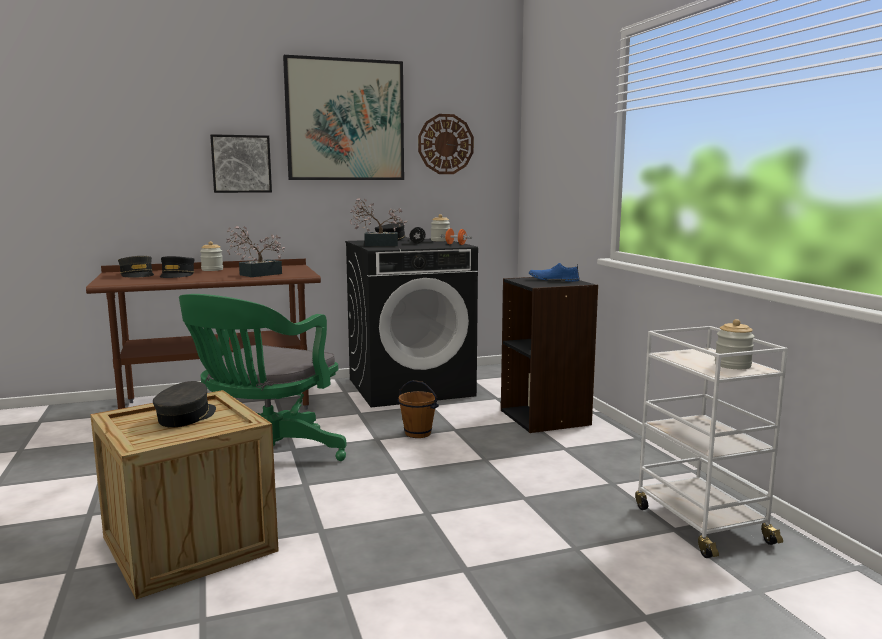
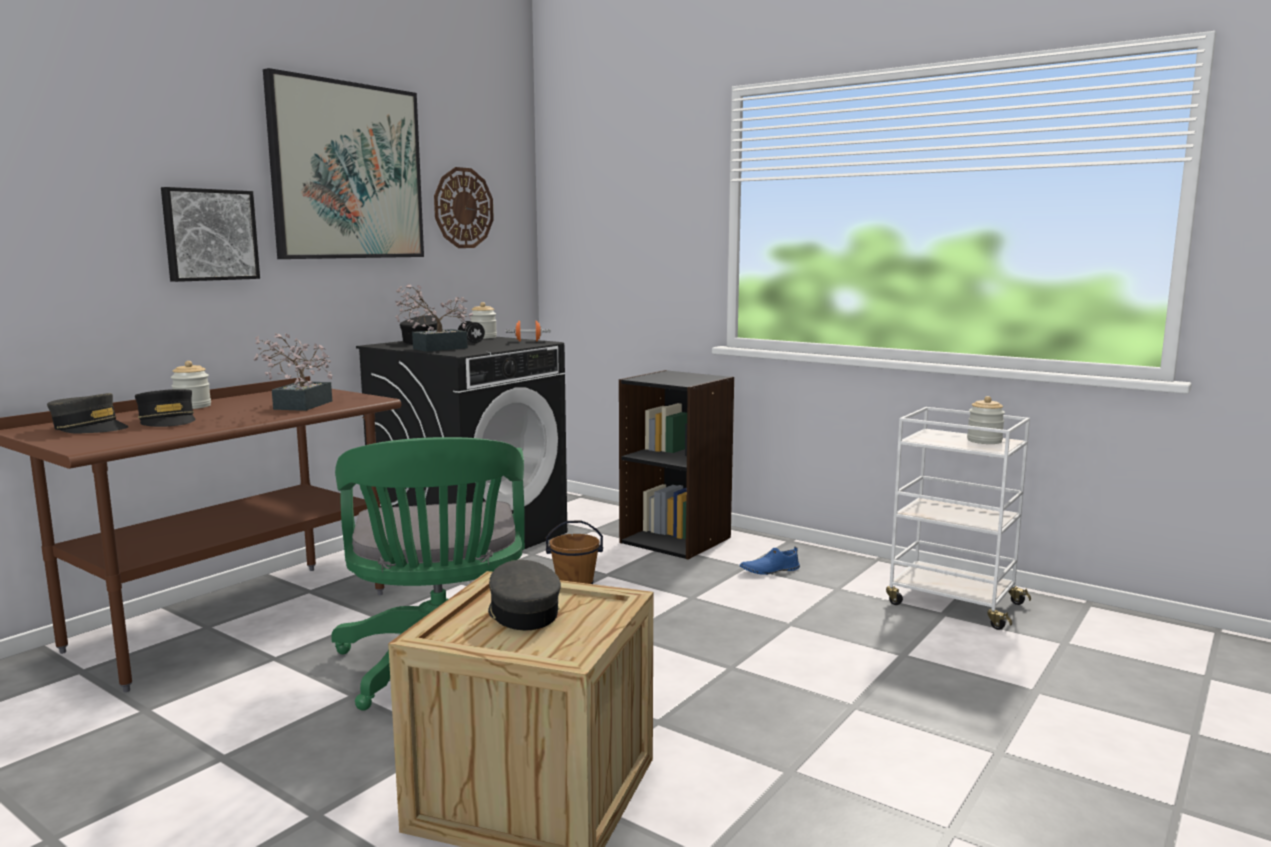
camera: 35 degrees left, 0 degrees up
blue shoe [529,263,579,282] -> blue shoe moved to [740,547,800,575]

